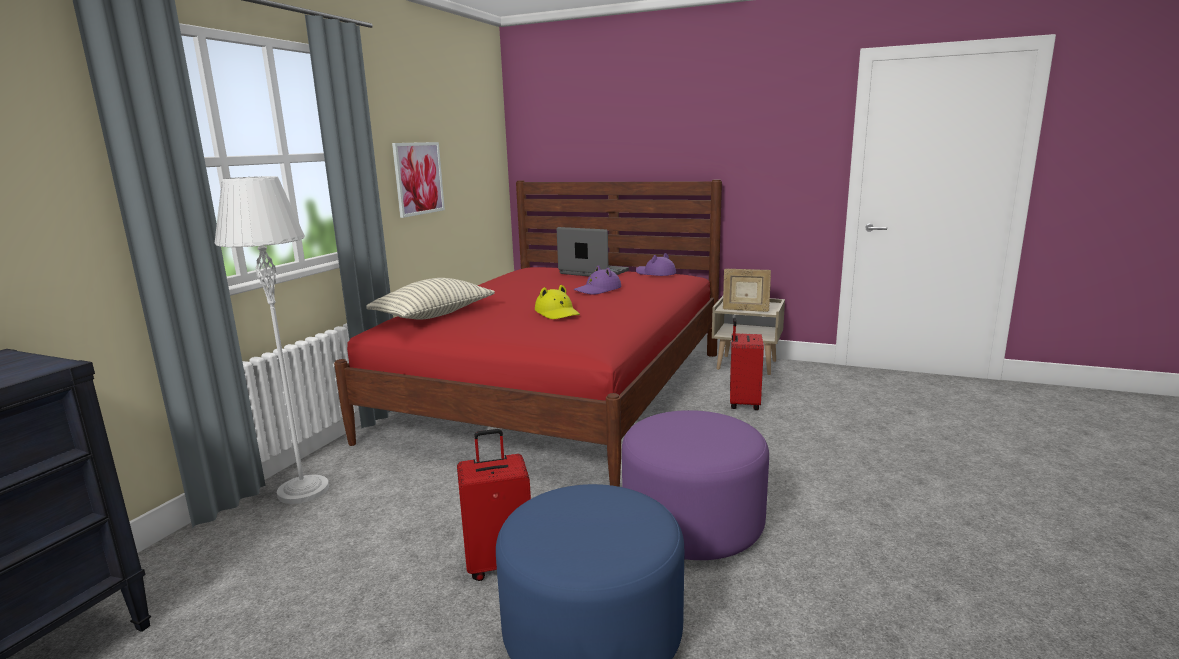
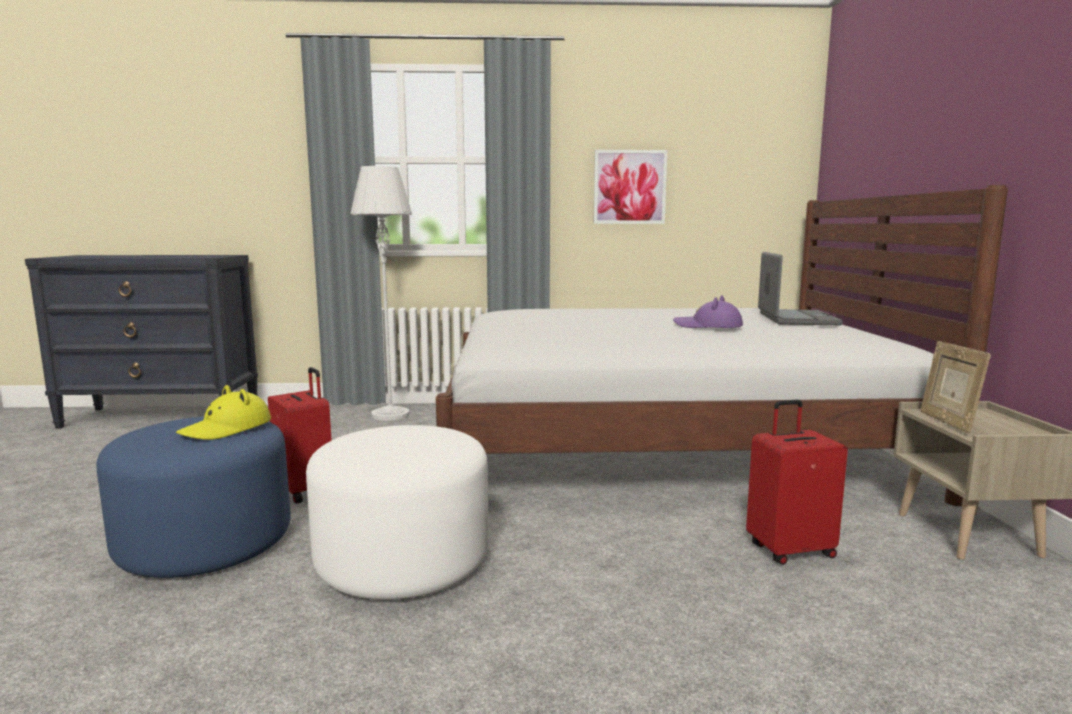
camera: 65 degrees right, 5 degrees down
red bed [334,179,722,487] -> white bed [436,185,1008,506]
pillow [366,278,495,320] -> none
yellow hat [535,285,580,319] -> yellow hat moved to [176,385,271,440]
purple ottoman [622,410,769,560] -> white ottoman [306,425,489,600]
purple hat [636,253,676,276] -> none

